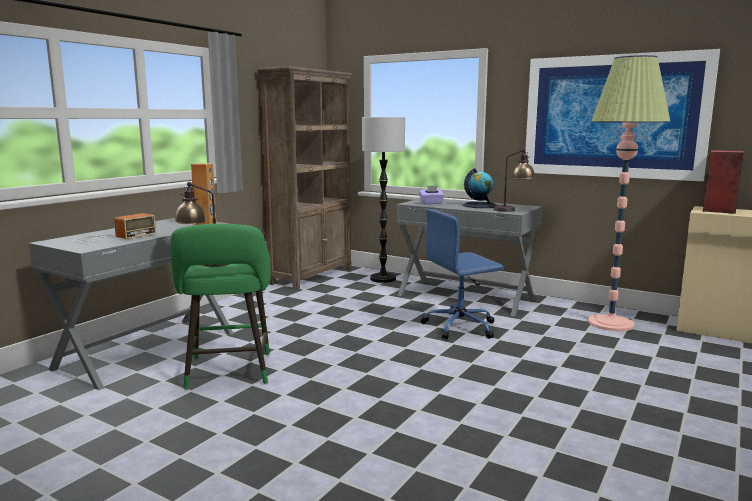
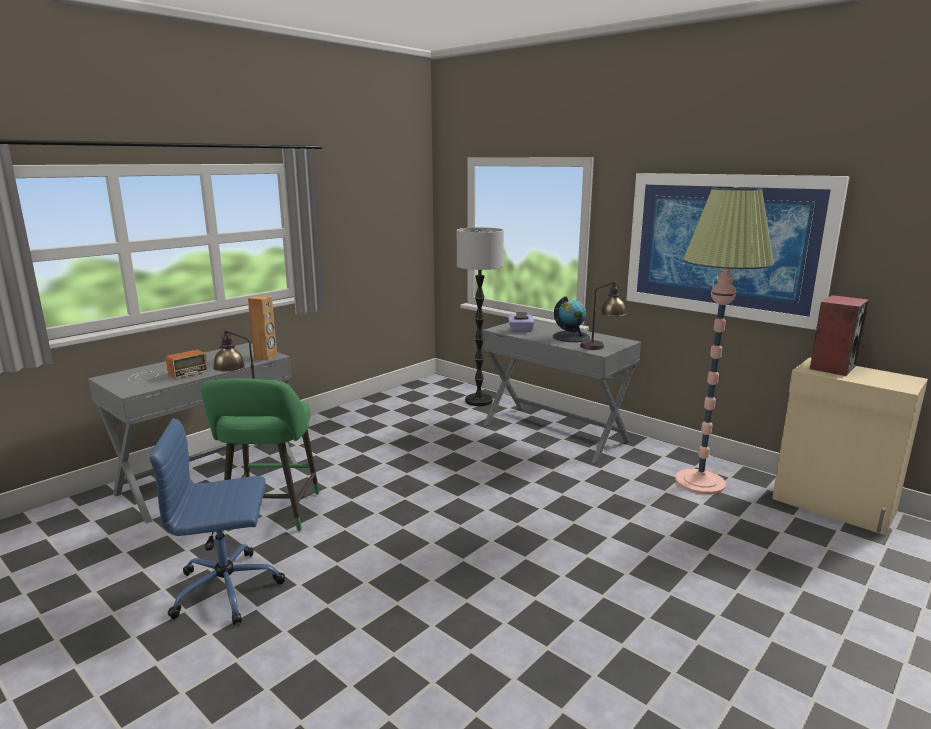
camera: 10 degrees right, 5 degrees up
brown bookcase [257,66,352,290] -> none
blue office chair [421,209,504,339] -> blue office chair moved to [149,418,285,625]

